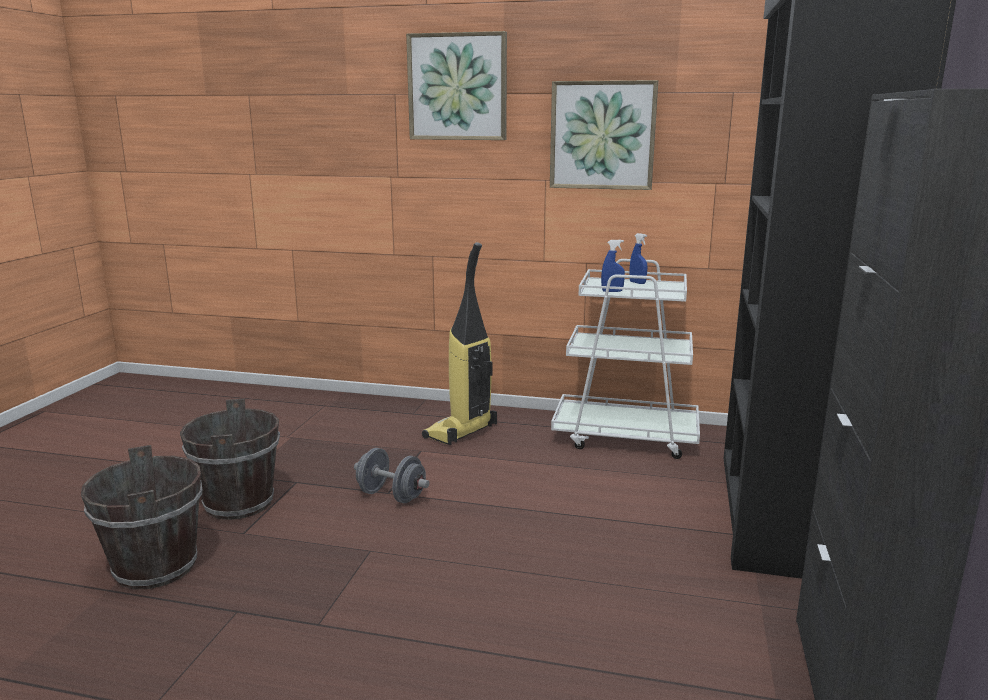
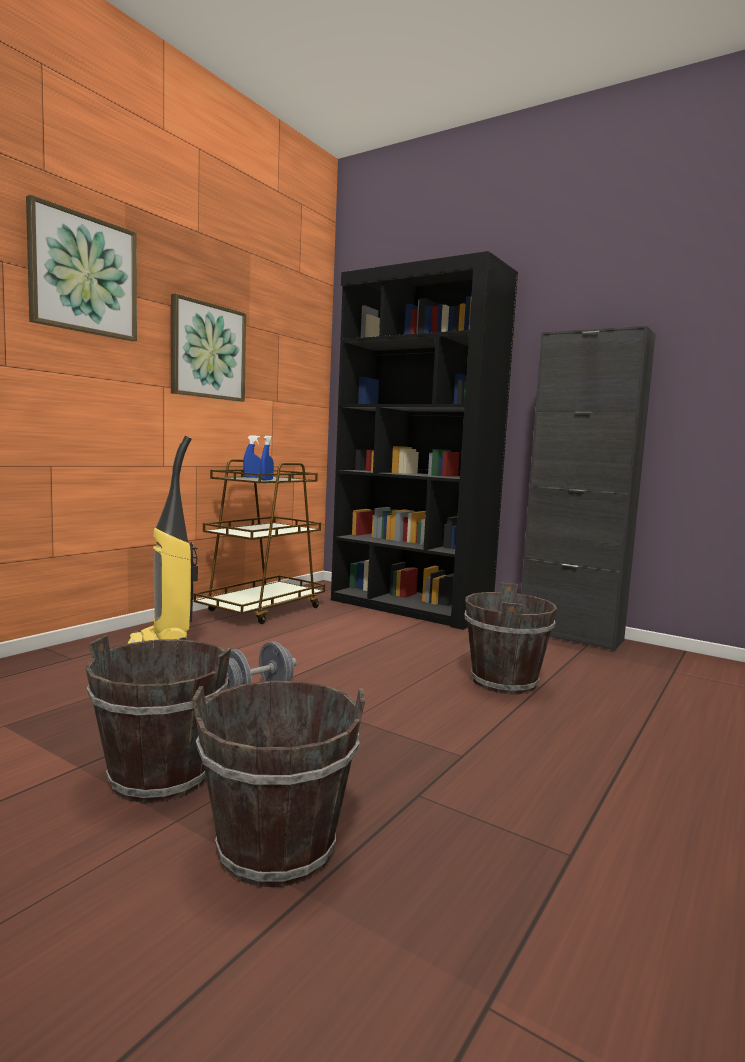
camera: 70 degrees left, 10 degrees down
white cart [551,259,700,459] -> brown cart [193,459,325,624]
none -> brown bucket [464,583,557,694]

